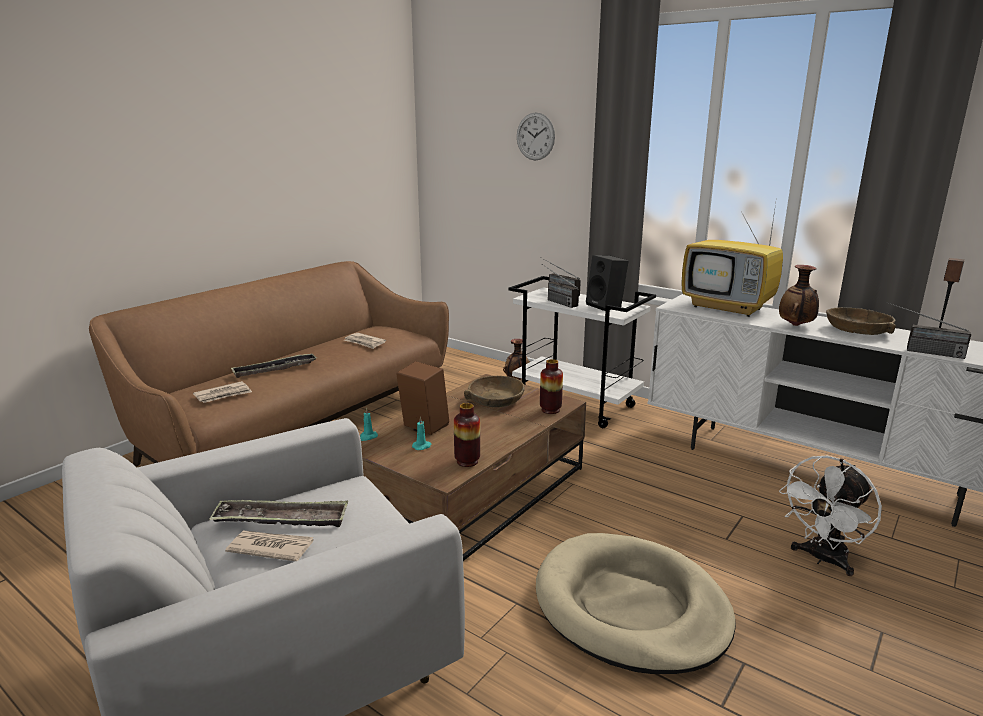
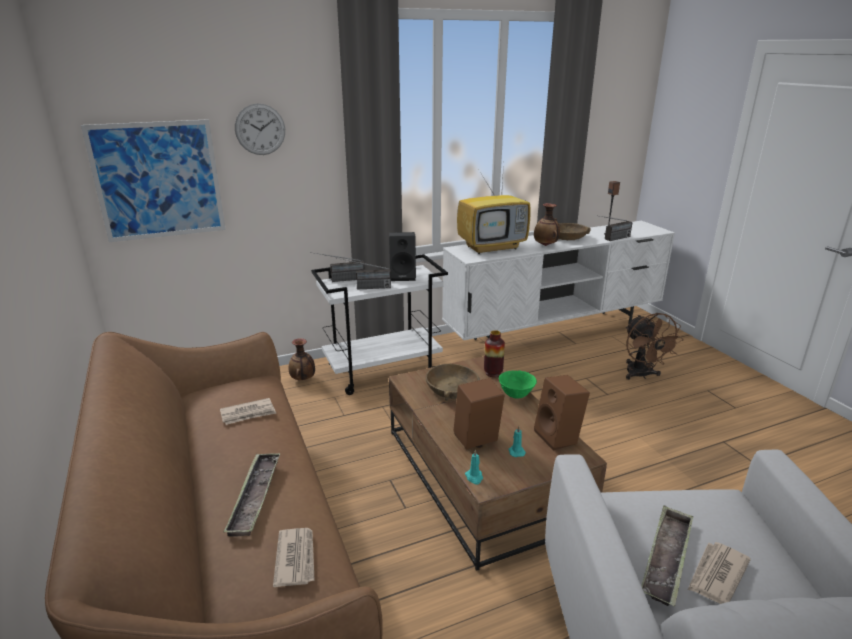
camera: 60 degrees left, 5 degrees up
vase [454,403,480,467] -> brown speaker [534,375,590,451]
beige dog bed [536,533,736,674] -> none
white fan [779,456,882,576] -> brown fan [626,313,684,380]
none -> picture [81,119,226,242]
none -> green bowl [499,370,537,398]

